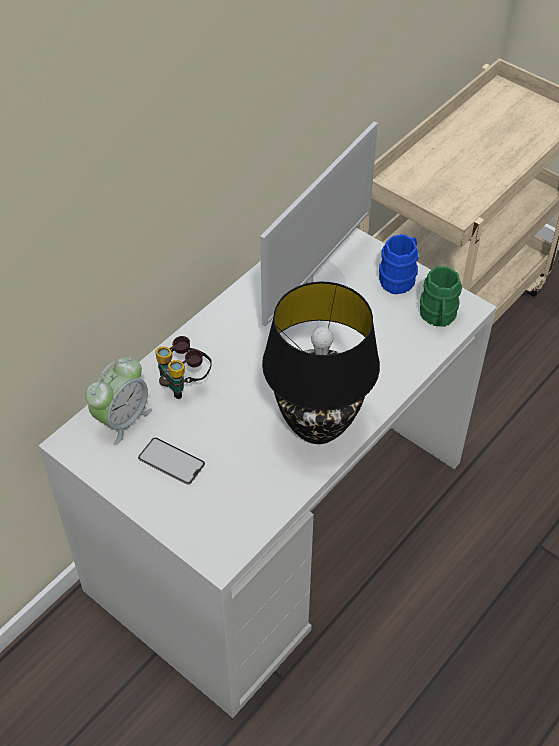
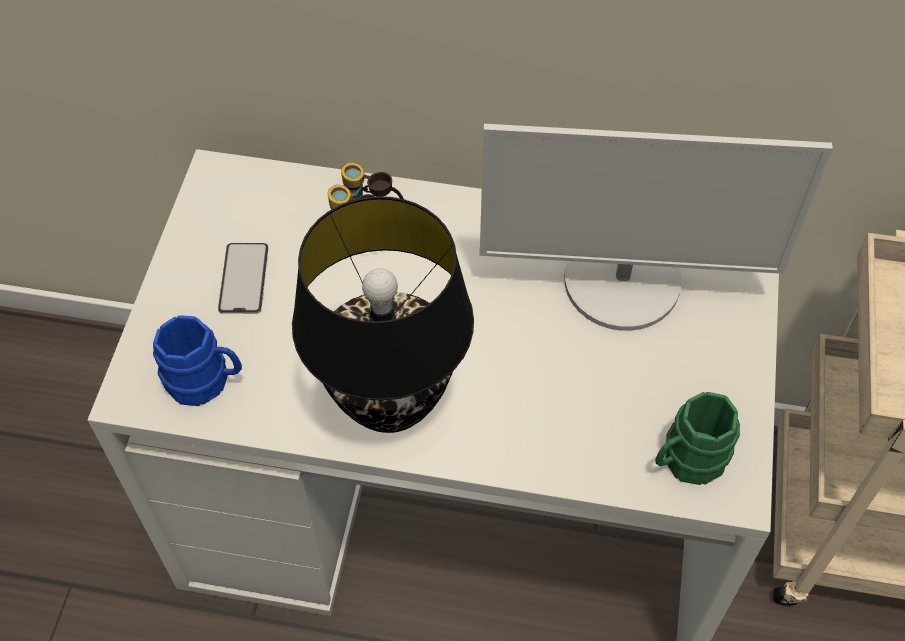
camera: 60 degrees right, 5 degrees up
alarm clock [85,358,152,445] -> none
blue mug [379,234,418,294] -> blue mug moved to [153,315,242,406]

